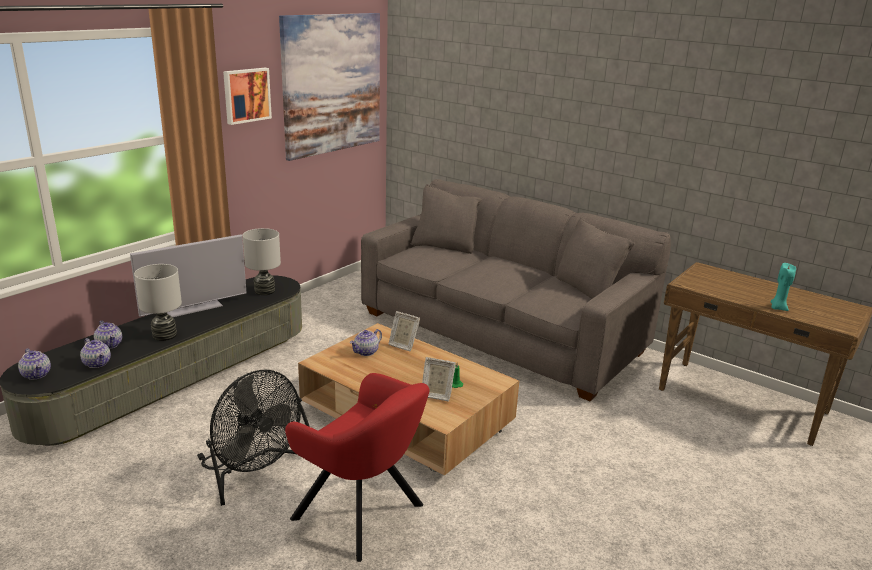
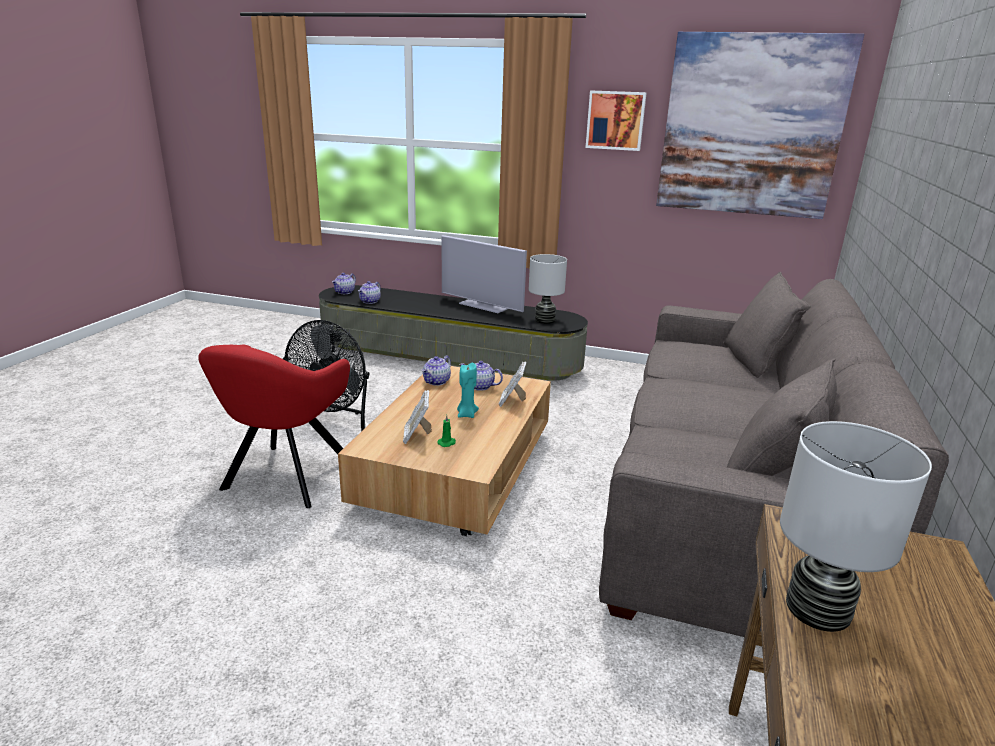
camera: 70 degrees right, 0 degrees up
teapot [94,321,122,349] -> teapot moved to [422,356,451,386]
grey table lamp [134,264,182,341] -> grey table lamp moved to [780,421,932,632]
turquoise candle [770,263,796,311] -> turquoise candle moved to [457,363,479,418]

